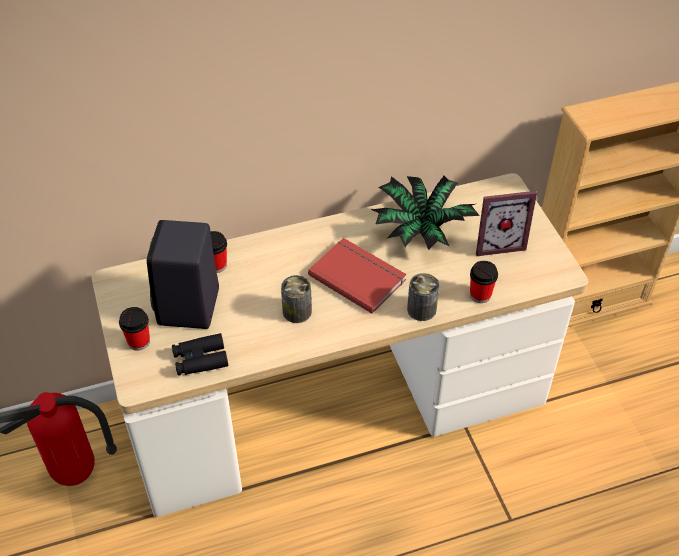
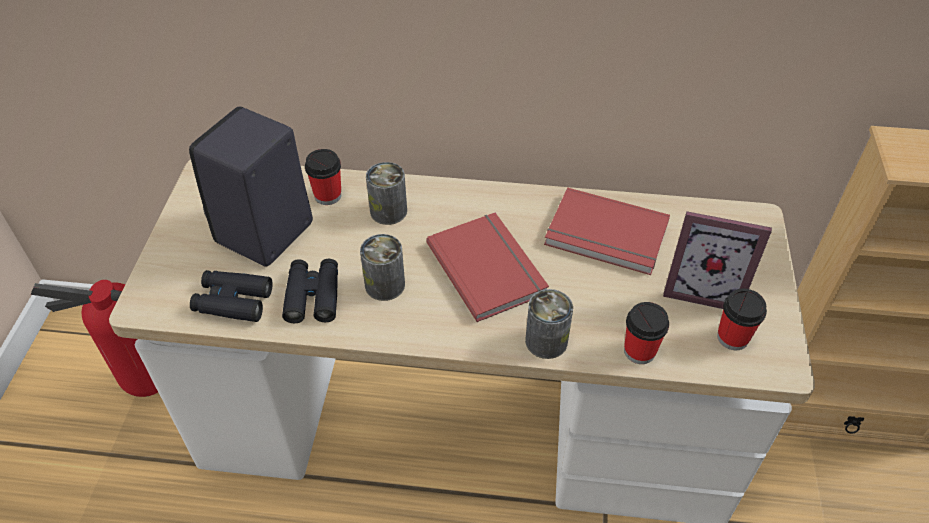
camera: 25 degrees right, 0 degrees up
cup [119,307,150,351] -> cup moved to [717,288,767,350]
potted plant [370,176,480,250] -> red book [544,187,670,275]
none -> black binoculars [282,259,338,323]
none -> can [366,162,407,225]

